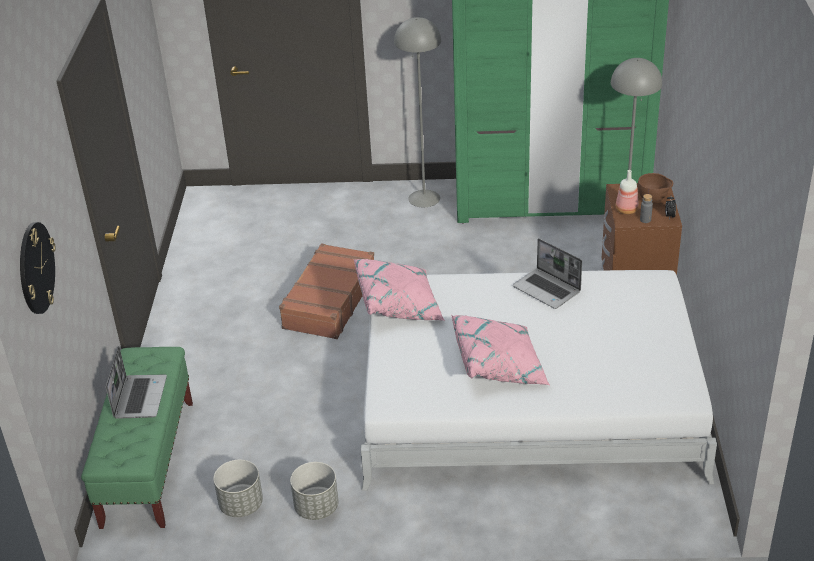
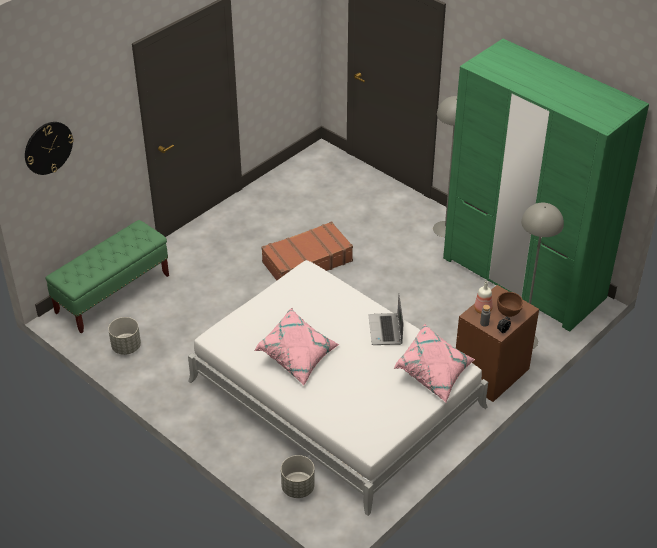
camera: 40 degrees right, 5 degrees up
laptop [106,346,167,419] -> none
grey planter [290,462,339,520] -> grey planter moved to [281,455,315,498]
pink pillow [354,259,445,321] -> pink pillow moved to [394,323,475,403]

